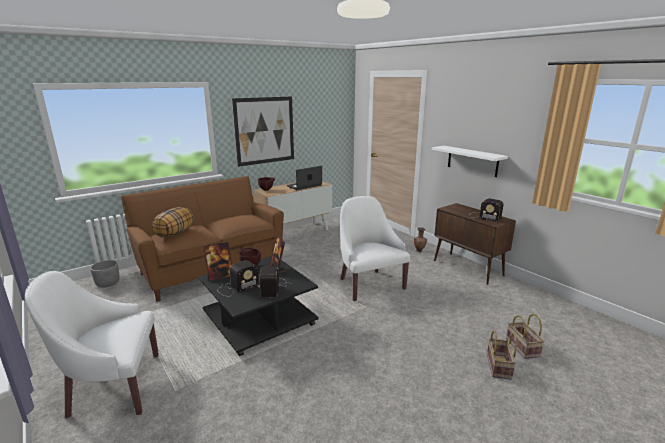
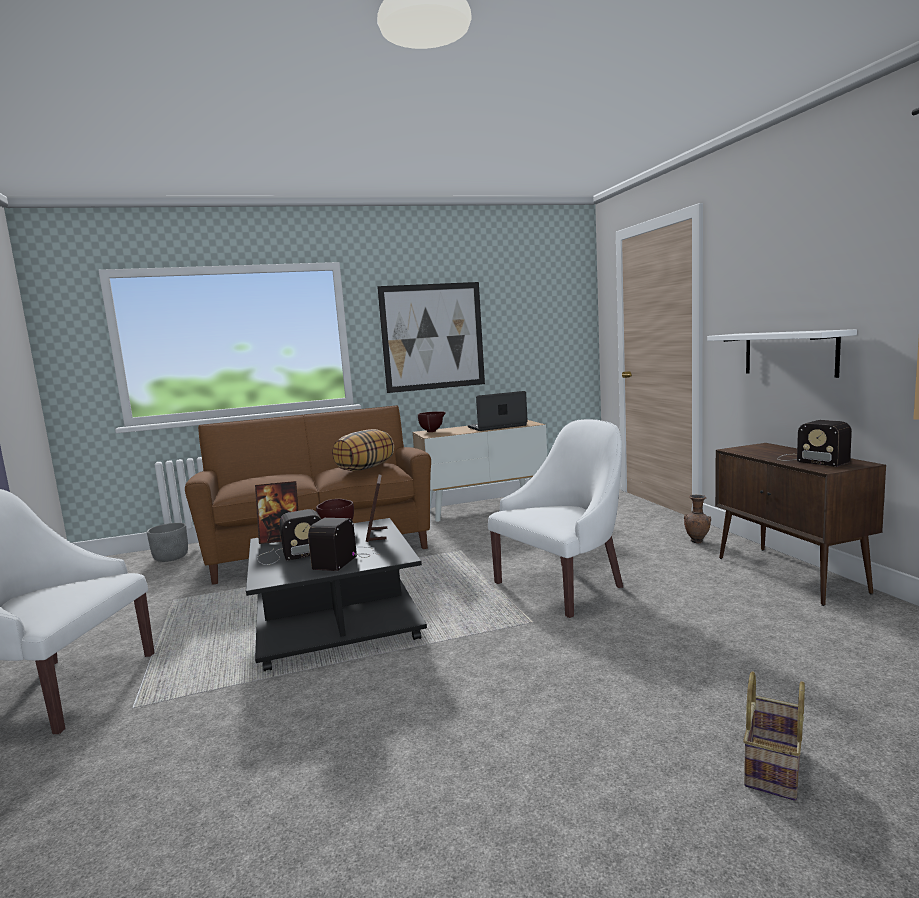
camera: 20 degrees right, 10 degrees down
pillow [152,207,193,237] -> pillow moved to [332,429,394,471]
white armchair [340,196,410,301] -> white armchair turned 60 degrees clockwise [488,419,623,618]
basket [506,314,544,359] -> none

